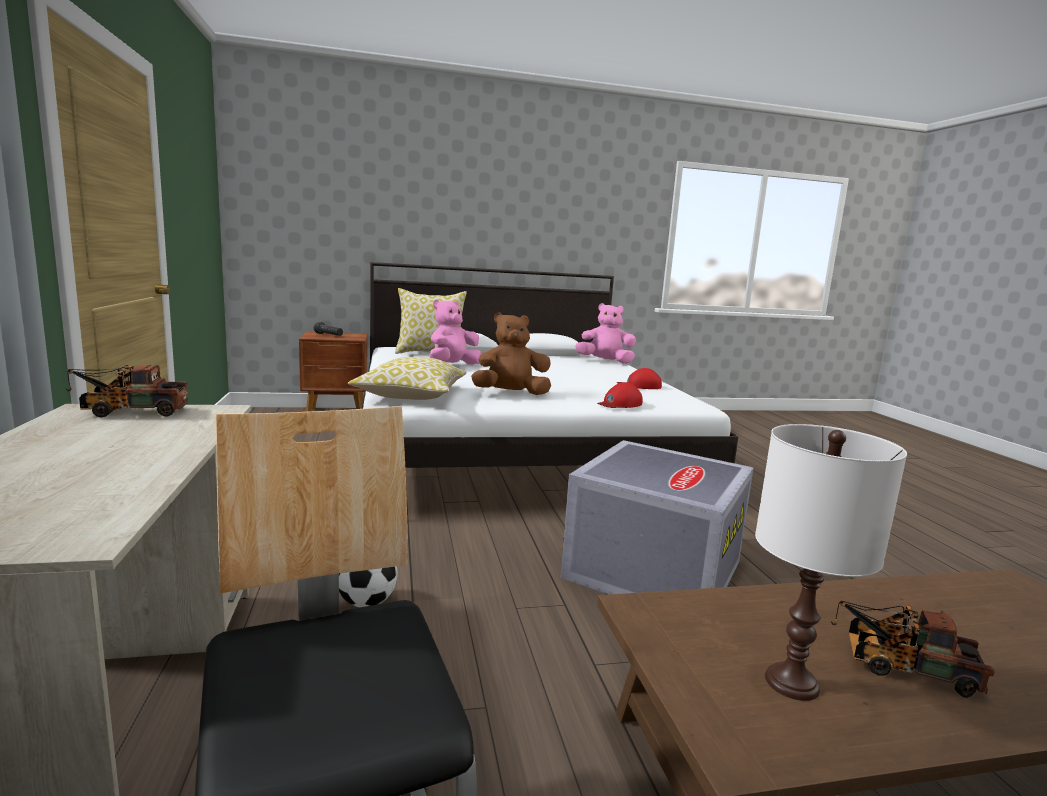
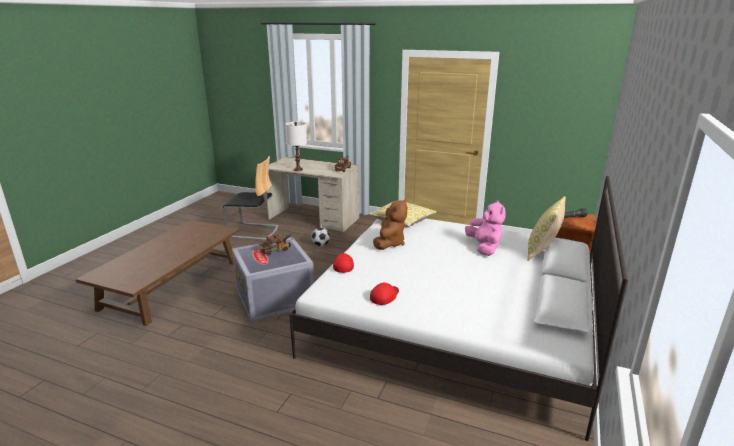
camera: 125 degrees right, 10 degrees up
pink plush toy [575,303,636,363] -> none
white table lamp [755,424,907,701] -> white table lamp moved to [285,122,307,171]
toy truck [831,601,995,698] -> toy truck moved to [259,233,293,256]

